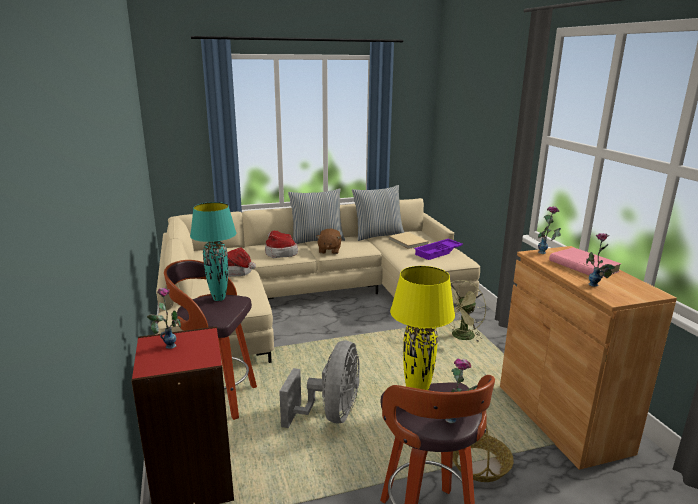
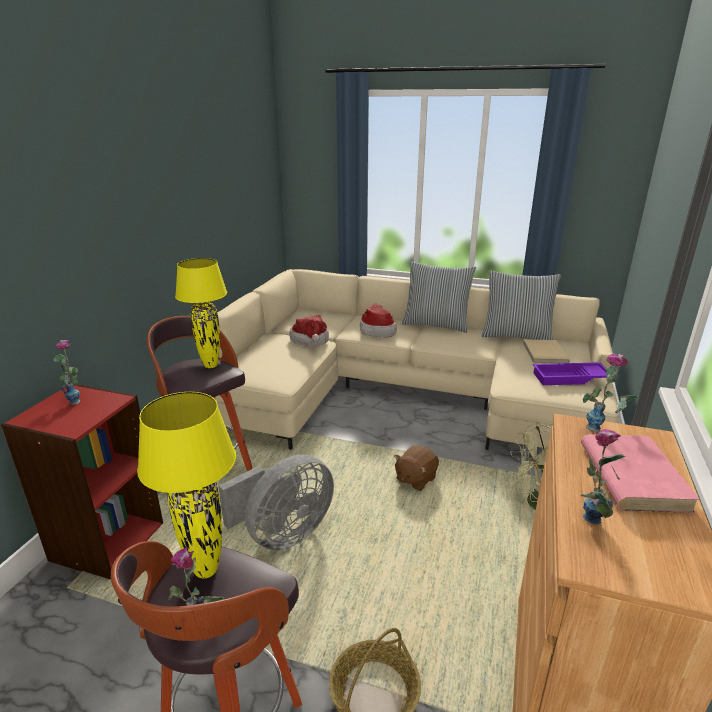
camera: 35 degrees right, 5 degrees up
turquoise table lamp [190,202,236,301] -> yellow table lamp [175,258,227,368]
brown plush toy [316,228,341,254] -> brown plush toy moved to [394,446,439,491]

